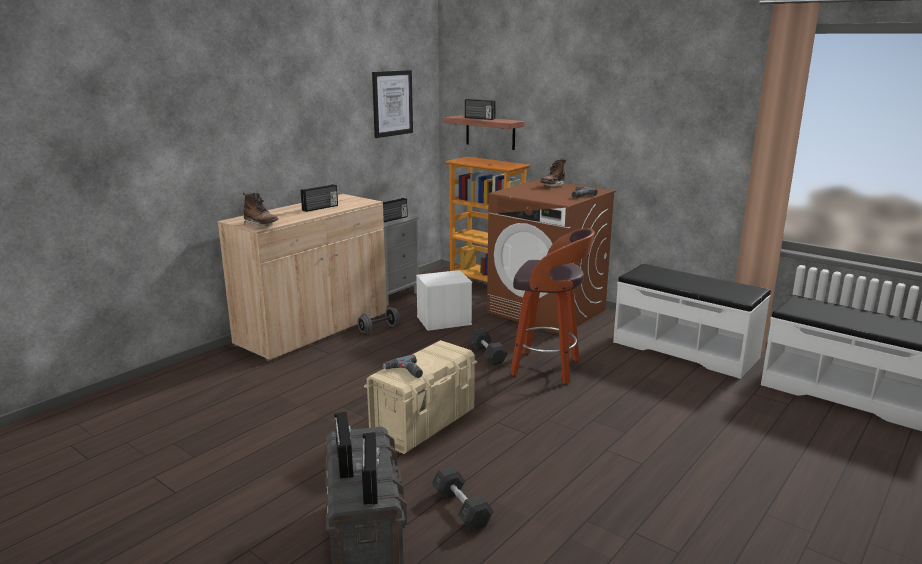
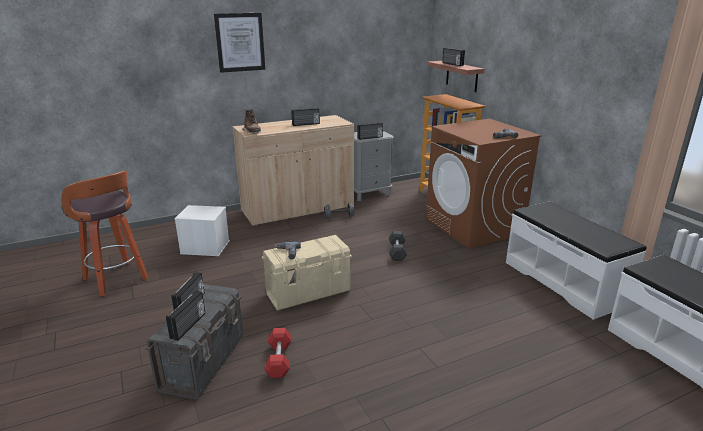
camera: 25 degrees right, 5 degrees up
picture [372,70,413,138] -> picture moved to [214,13,265,73]
white storage box [416,270,472,331] -> white storage box moved to [175,205,230,256]
grey dumbbell [432,465,494,531] -> red dumbbell [264,328,292,378]
stool [510,228,595,384] -> stool moved to [61,171,148,296]
brown boot [541,158,566,187] -> none

